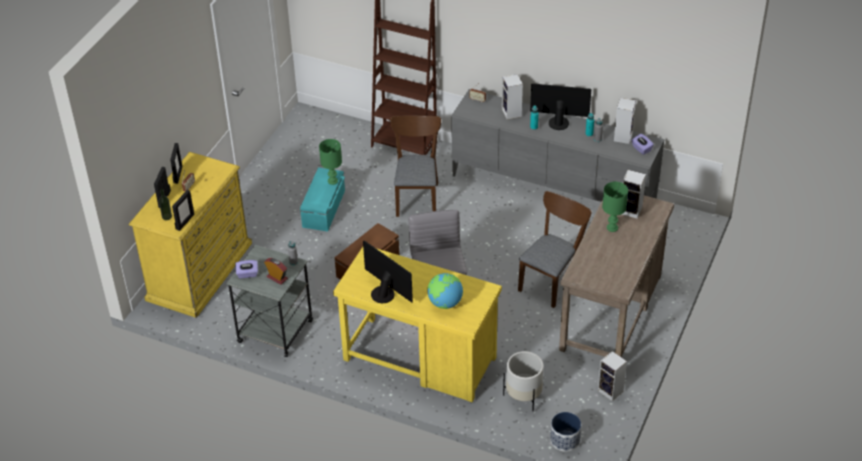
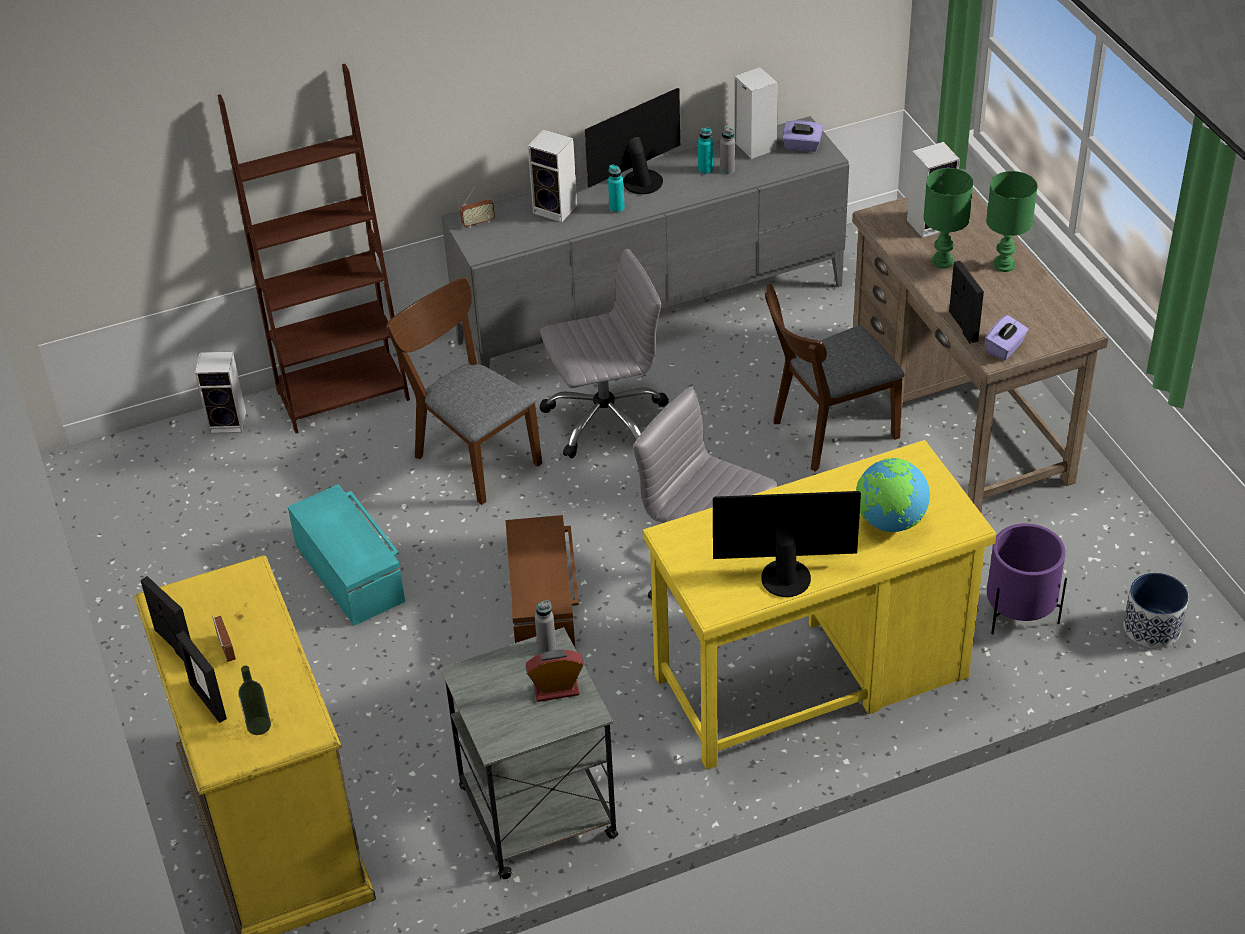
camera: 45 degrees left, 0 degrees up
picture frame [172,190,194,231] -> picture frame moved to [949,261,984,343]
purple tissue box [235,260,258,278] -> purple tissue box moved to [985,315,1028,360]
green table lamp [319,139,342,185] -> green table lamp moved to [986,171,1038,272]
white planter [503,351,544,411] -> purple planter [987,524,1067,635]
brown chair [518,191,592,308] -> brown chair turned 105 degrees counterclockwise [765,284,905,472]
speaker [598,351,627,401] -> speaker moved to [195,352,246,434]
none -> grey office chair [539,249,669,459]

